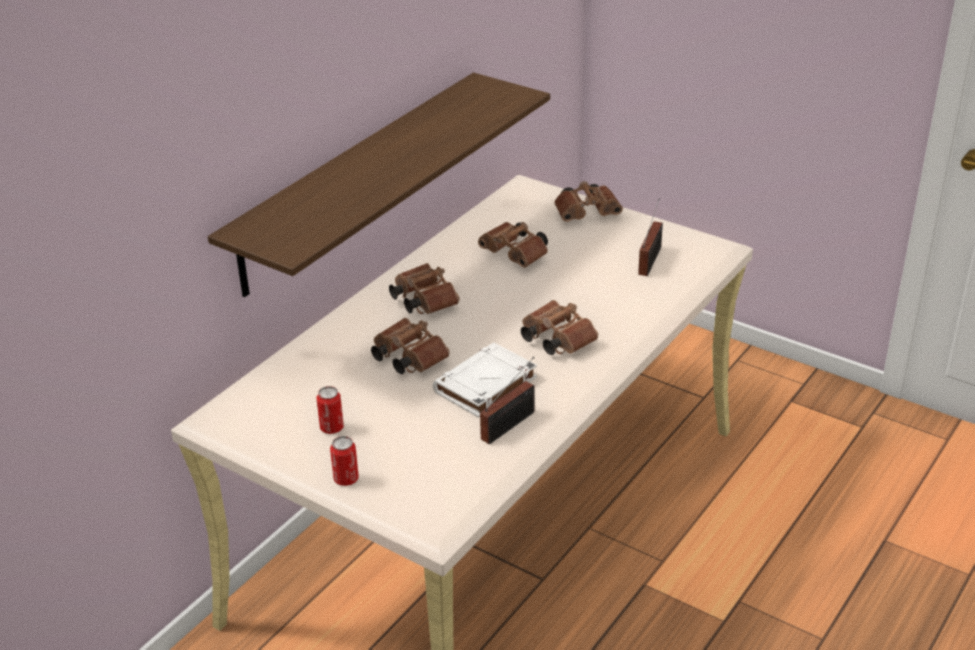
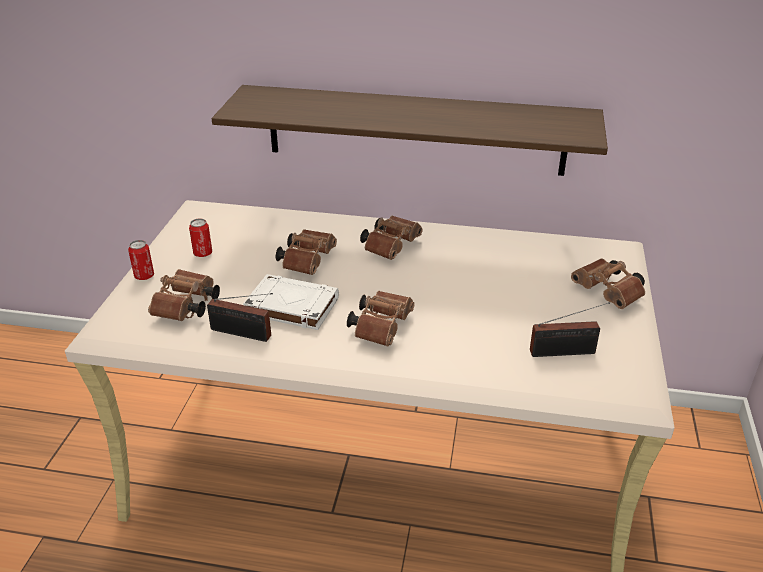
camera: 65 degrees right, 0 degrees up
brown binoculars [478,222,548,268] -> brown binoculars moved to [148,269,220,321]

